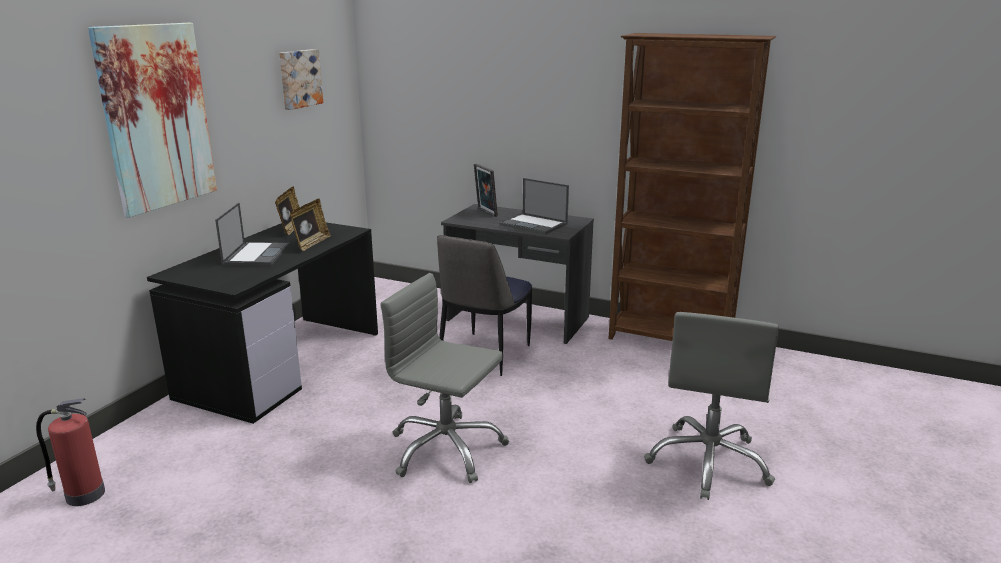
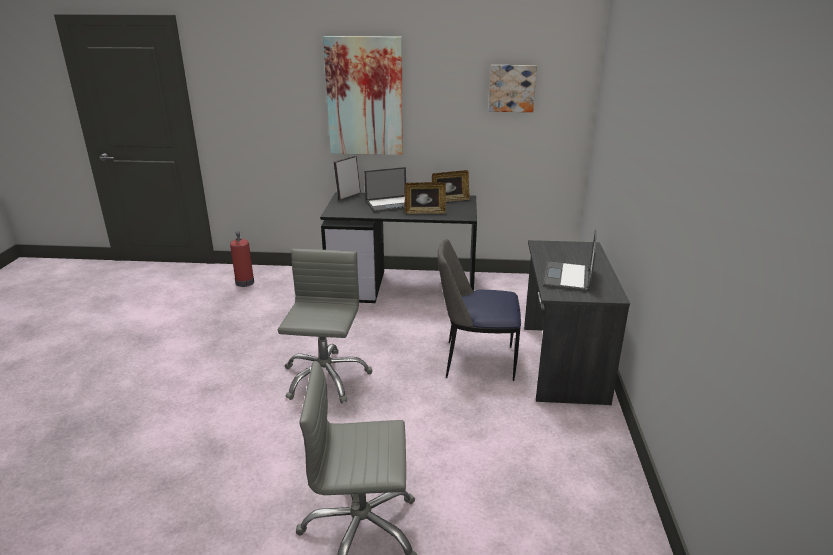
camera: 70 degrees right, 5 degrees up
picture frame [474,164,498,217] -> picture frame moved to [334,156,361,200]
brown bookcase [609,33,776,341] -> none

